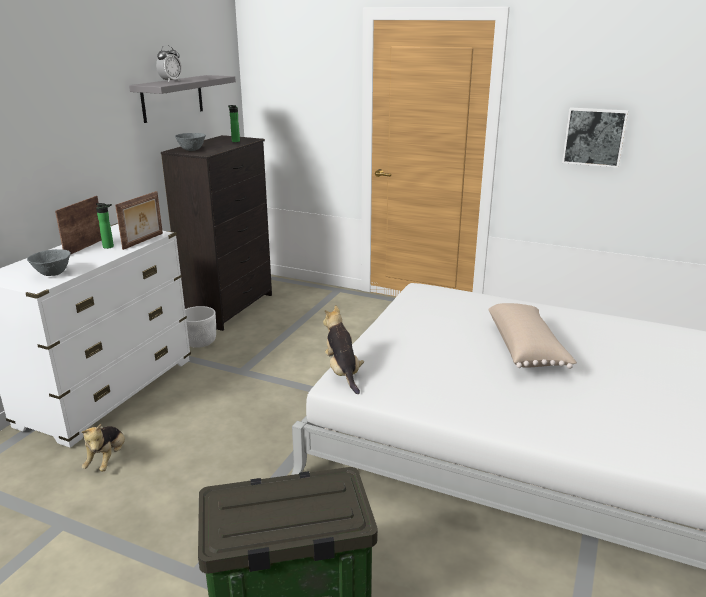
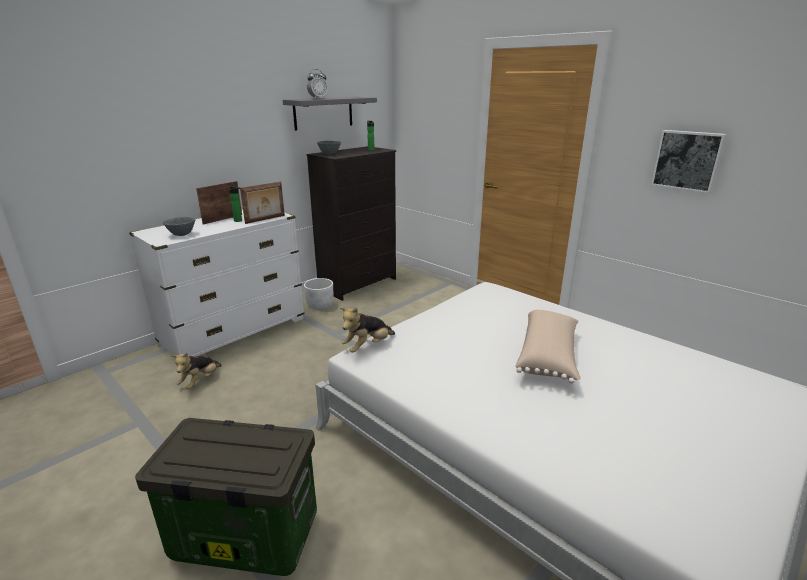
camera: 20 degrees right, 0 degrees up
plush toy [323,305,364,394] -> plush toy turned 135 degrees counterclockwise [340,308,395,353]

